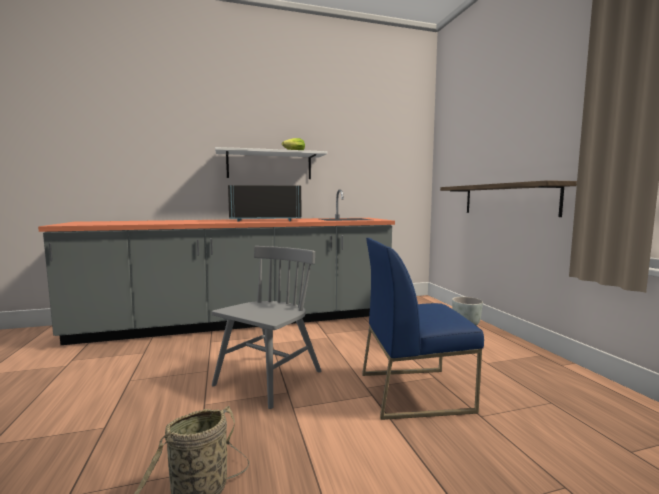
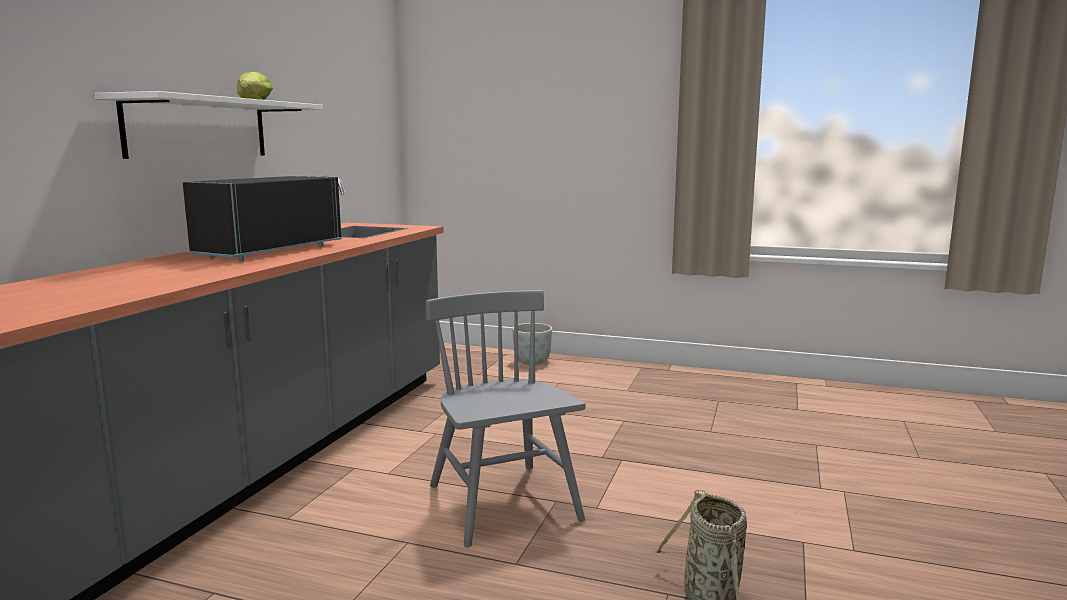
camera: 55 degrees left, 5 degrees up
blue chair [362,238,484,420] -> none
shelf [440,180,577,217] -> none

